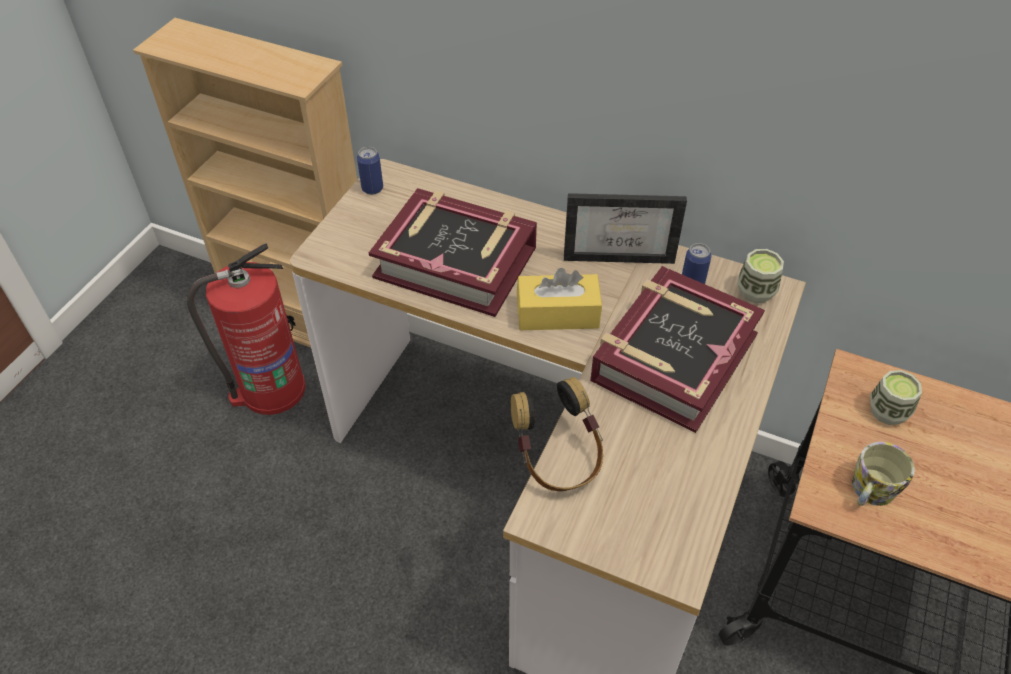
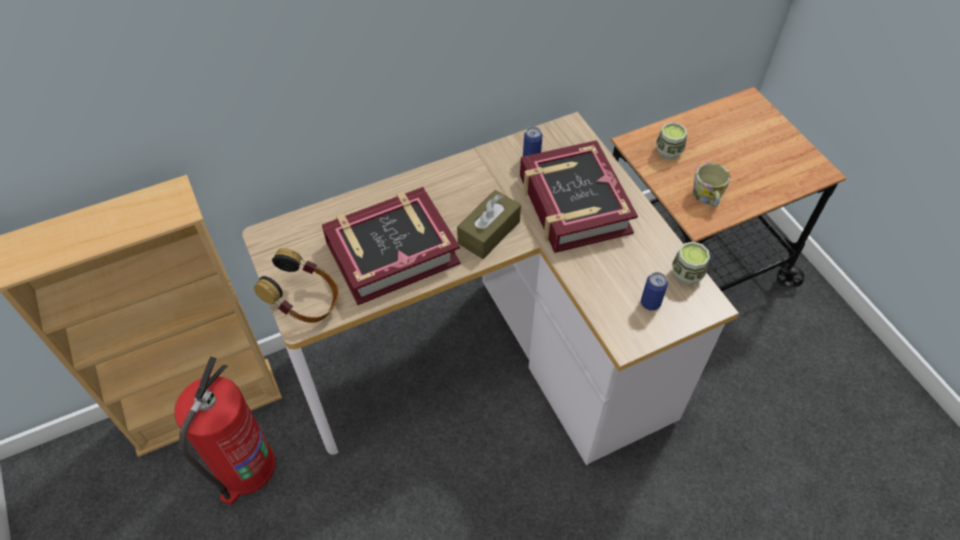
camera: 50 degrees left, 5 degrees up
can [357,147,383,195] -> can moved to [641,272,668,311]
headphones [511,377,603,491] -> headphones moved to [254,248,339,323]
yellow tissue box [517,268,602,330] -> brown tissue box [457,190,521,259]
picture frame [564,193,687,264] -> none
cup [738,249,784,303] -> cup moved to [672,241,710,285]

